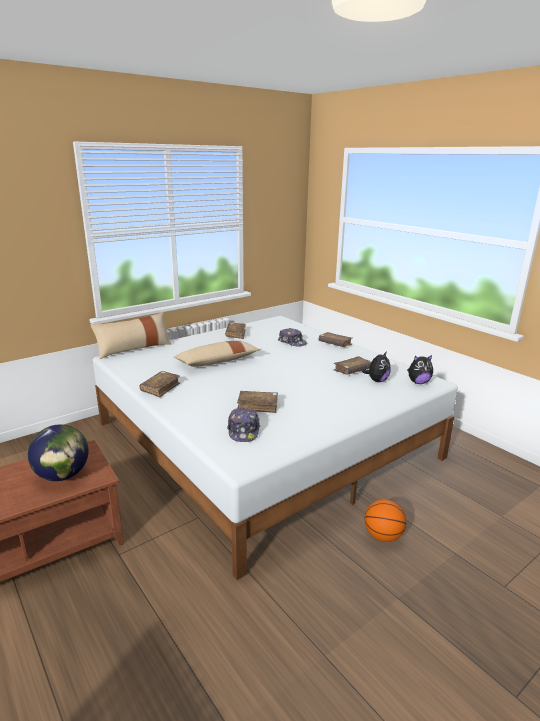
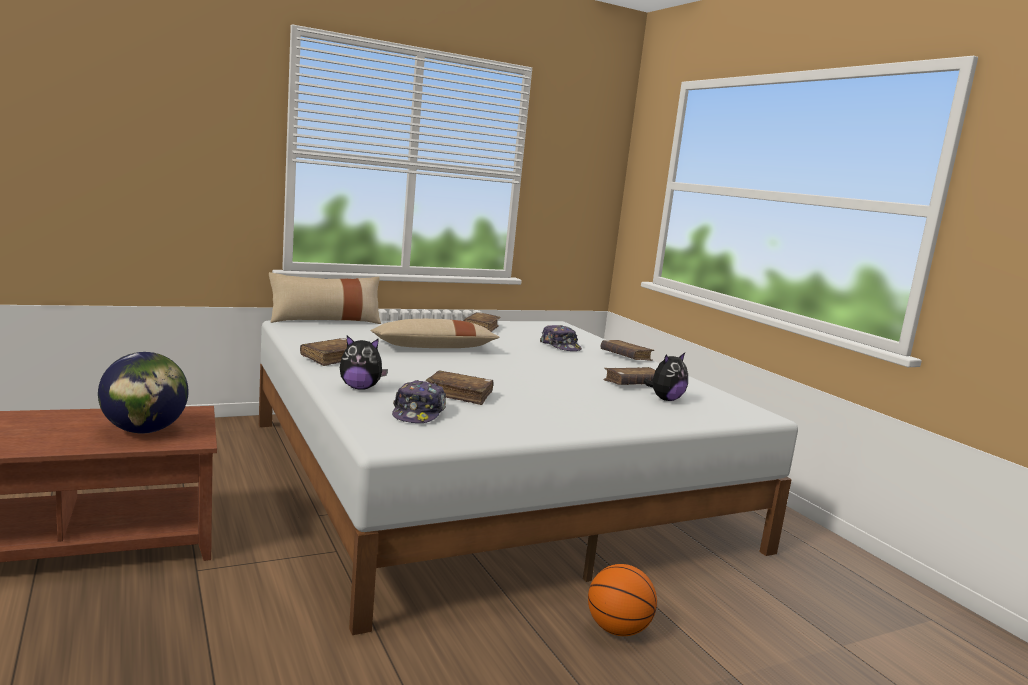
camera: 10 degrees right, 10 degrees down
plush toy [407,355,433,384] -> plush toy moved to [340,336,388,390]

